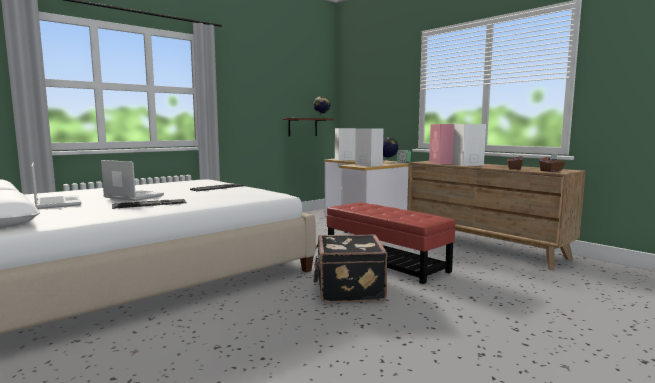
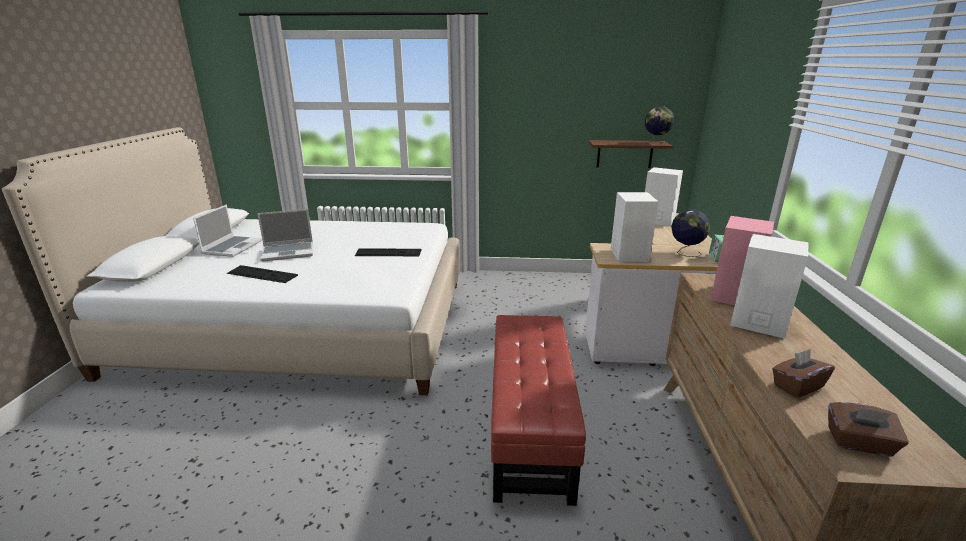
camera: 45 degrees right, 15 degrees up
laptop [101,160,164,201] -> laptop turned 90 degrees clockwise [257,209,313,262]
black suitcase [314,234,388,303] -> none

